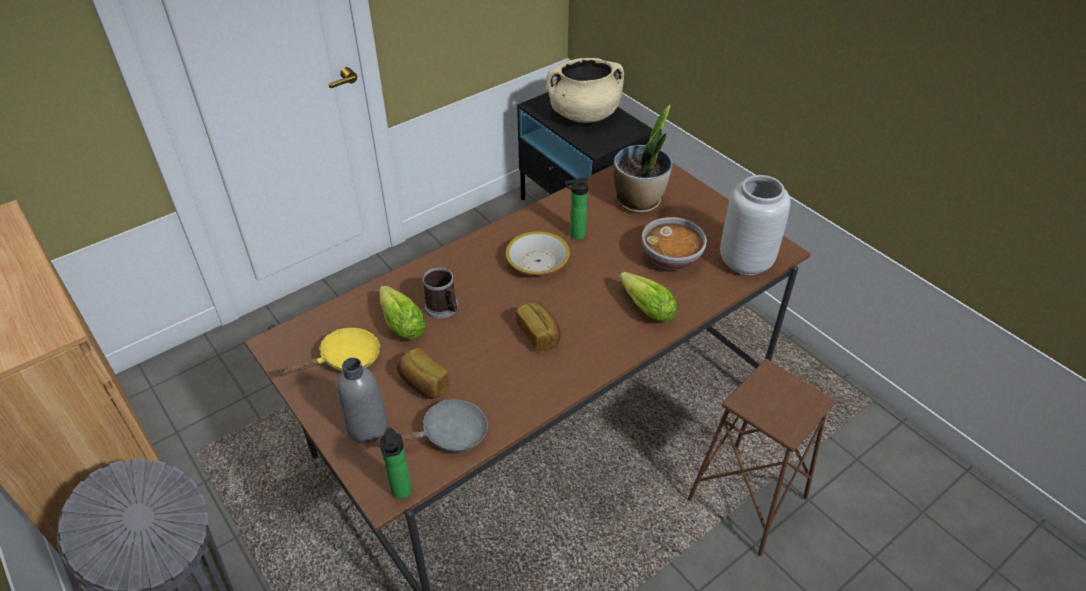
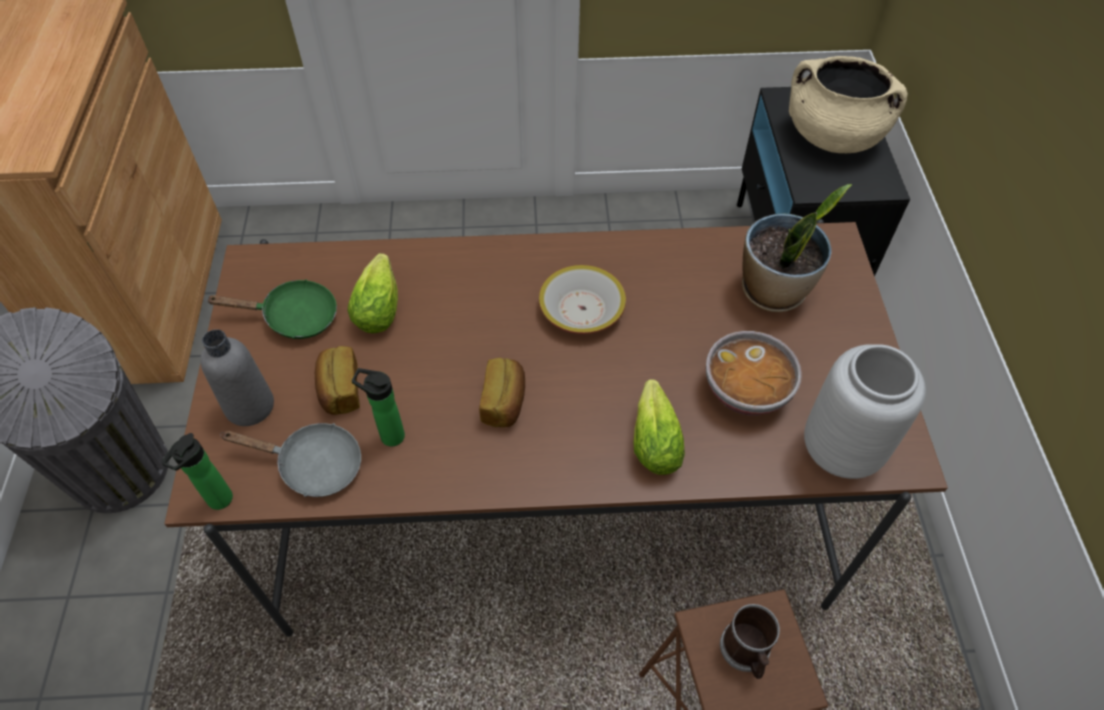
camera: 35 degrees right, 10 degrees up
yellow frying pan [277,328,381,376] -> green frying pan [206,279,337,339]
mug [422,267,458,319] -> mug moved to [720,604,780,679]
bottle [565,177,588,240] -> bottle moved to [352,368,405,446]

